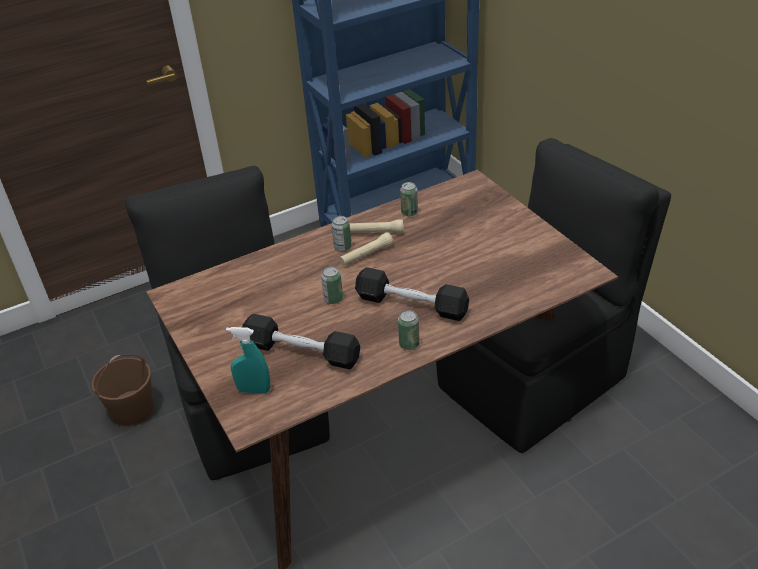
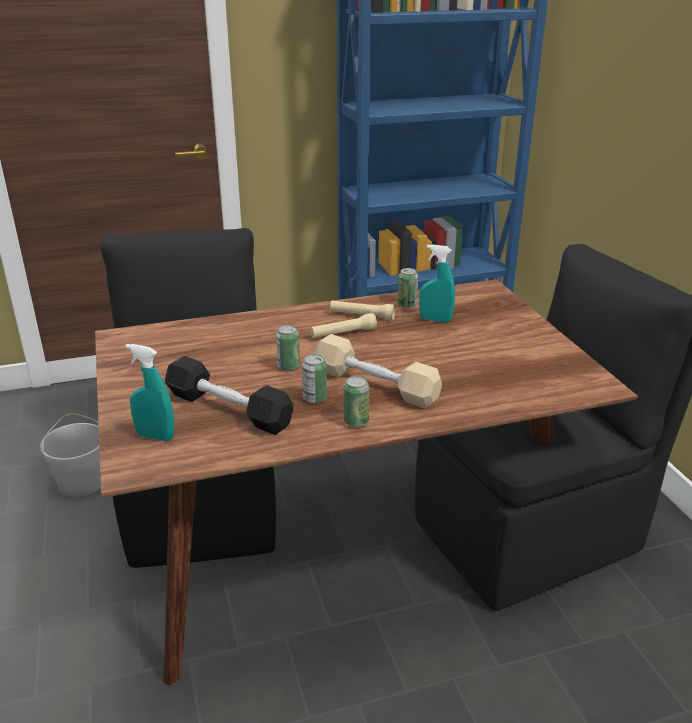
camera: 10 degrees right, 10 degrees down
brown bucket [92,355,154,427] -> white bucket [40,413,101,497]
can [331,216,352,251] -> can moved to [302,354,327,404]
black dumbbell [355,267,469,321] -> beige dumbbell [314,334,442,409]
none -> turquoise spray bottle [419,244,455,322]

